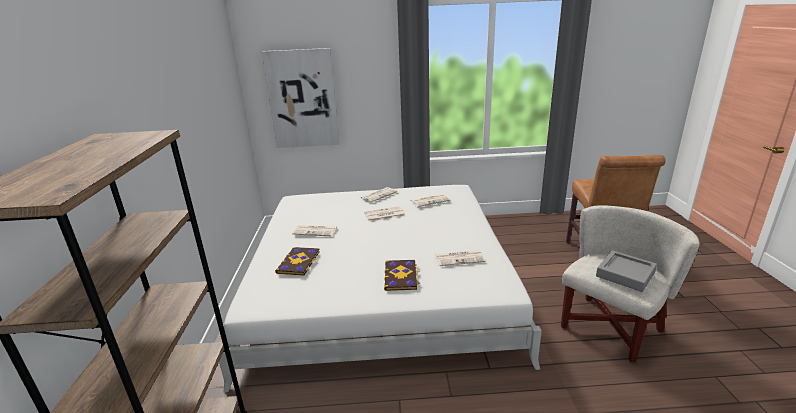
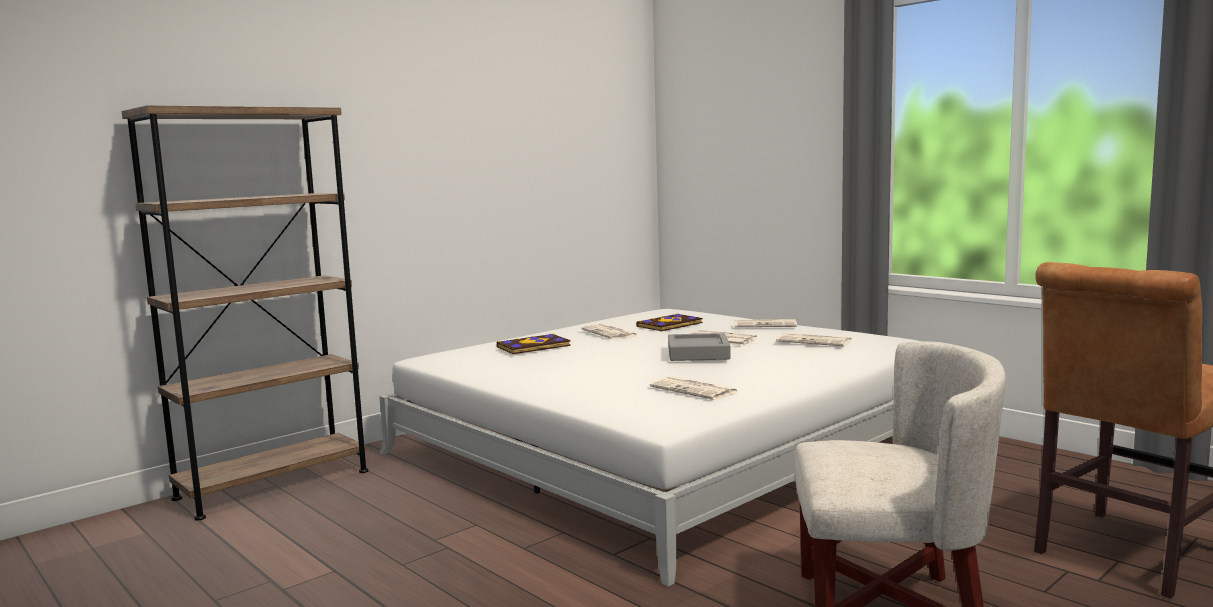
camera: 50 degrees right, 15 degrees down
picture [262,48,340,148] -> none
book [384,260,420,291] -> book moved to [636,313,703,331]
grey tray [596,250,657,292] -> grey tray moved to [668,333,731,361]

